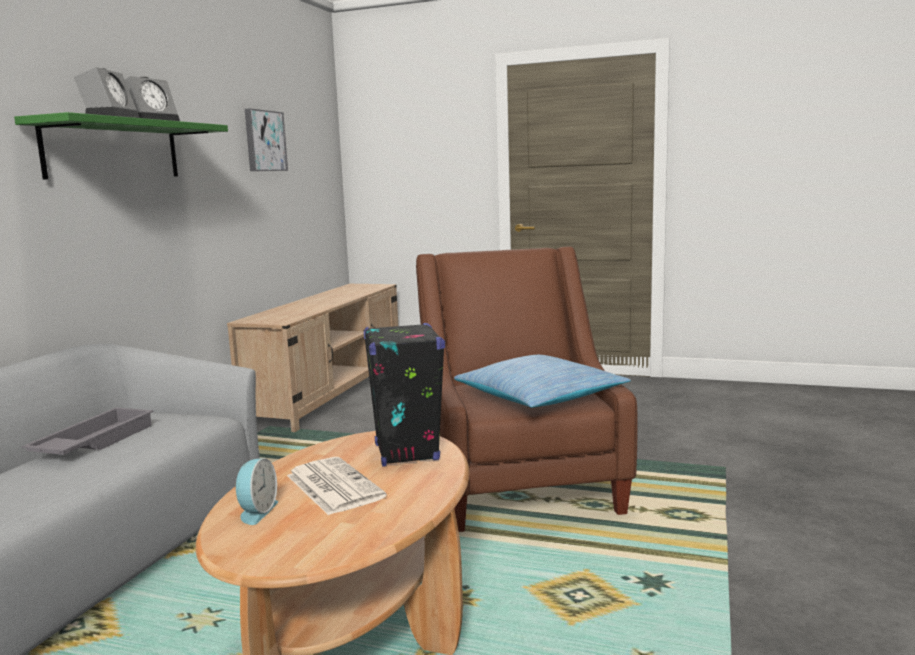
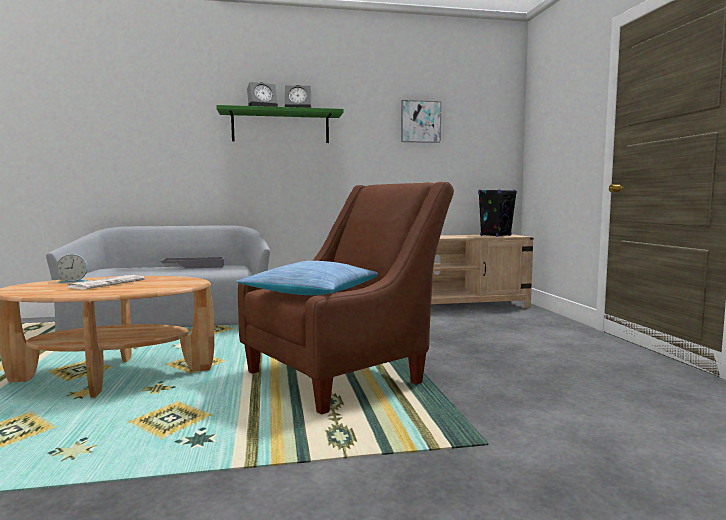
camera: 60 degrees right, 5 degrees down
black speaker [364,323,445,466] -> black speaker moved to [478,189,517,237]

